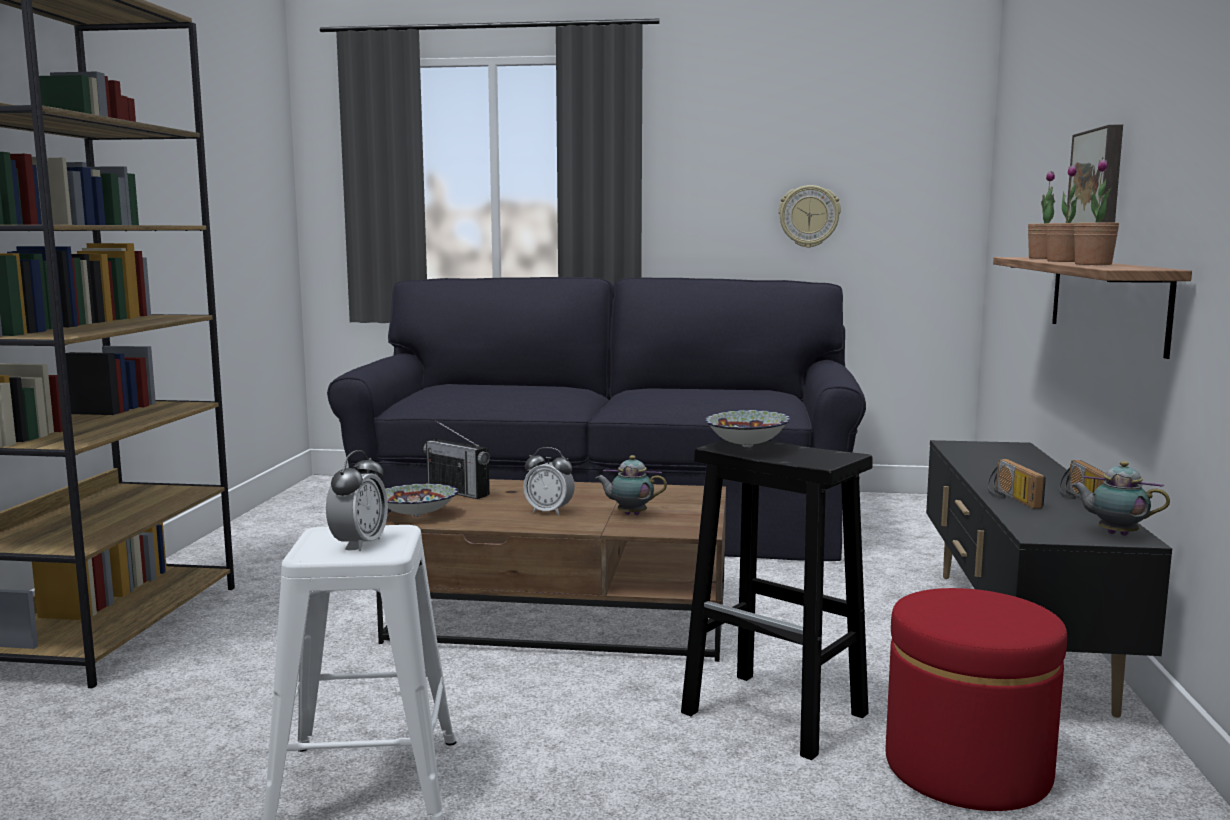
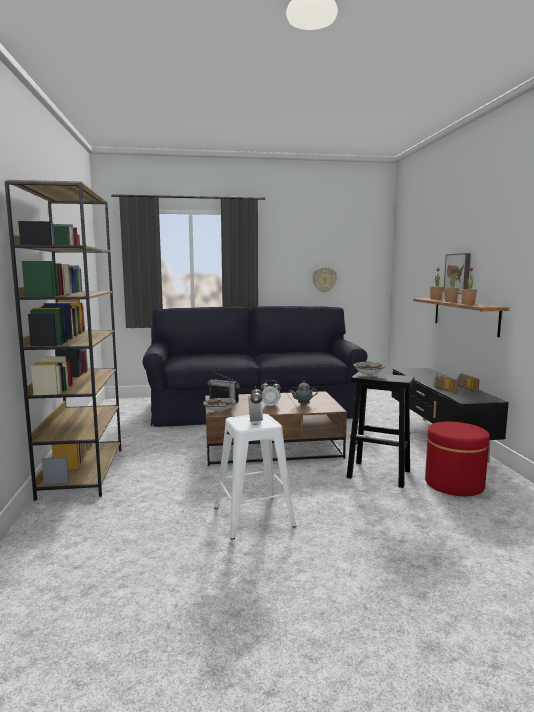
camera: 15 degrees left, 0 degrees up
teapot [1071,461,1170,536] -> none

